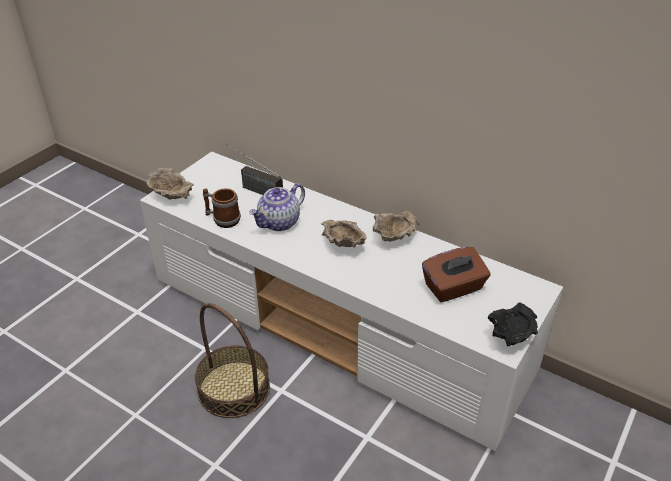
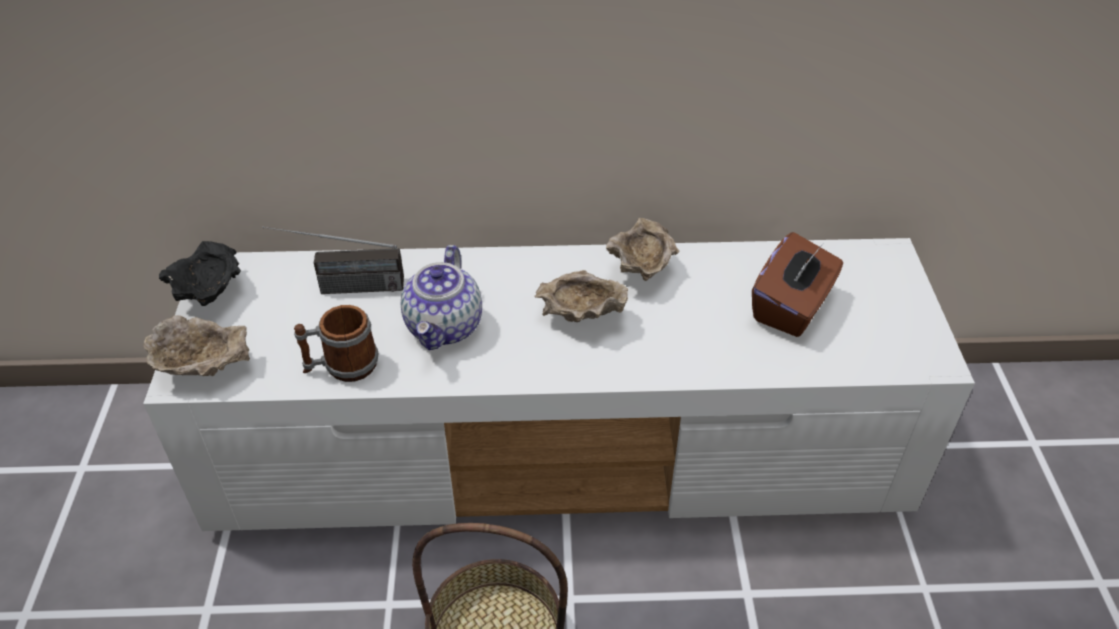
camera: 35 degrees left, 5 degrees up
black bowl [488,302,538,346] -> black bowl moved to [159,241,241,306]

